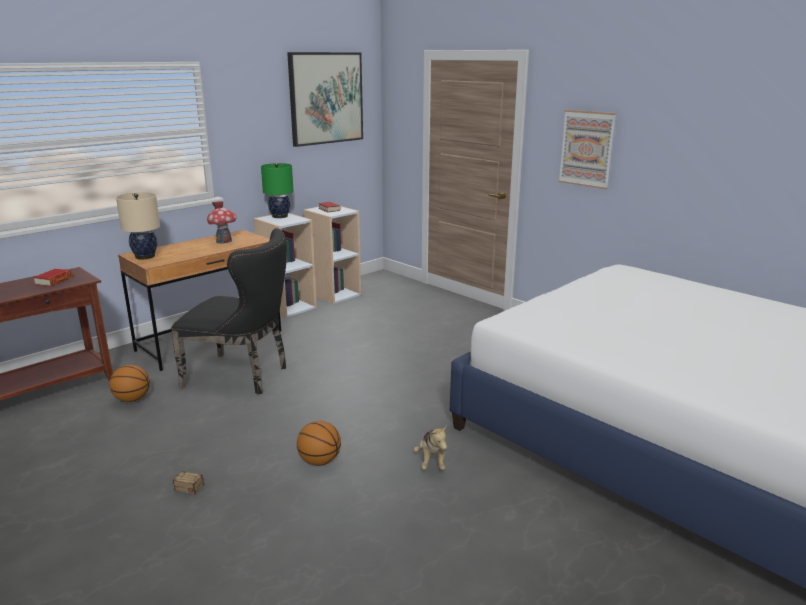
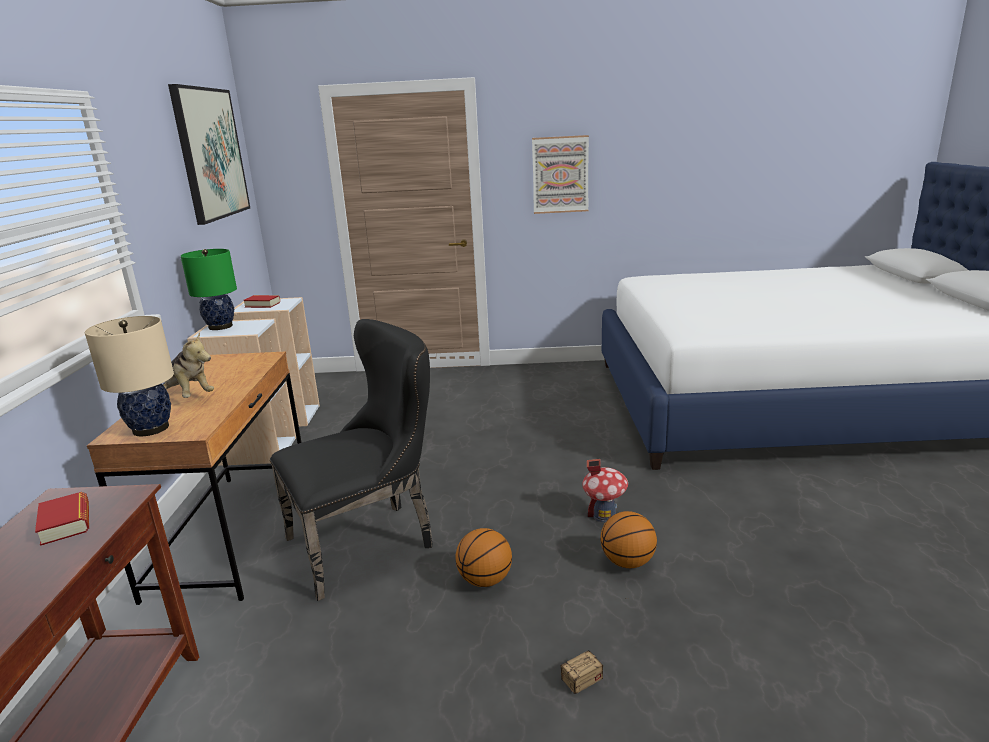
camera: 45 degrees left, 0 degrees up
basketball [109,365,150,402] -> basketball moved to [455,528,512,587]
toy house [207,201,237,243] -> toy house moved to [582,459,628,523]
plush toy [414,425,447,470] -> plush toy moved to [163,332,214,398]

